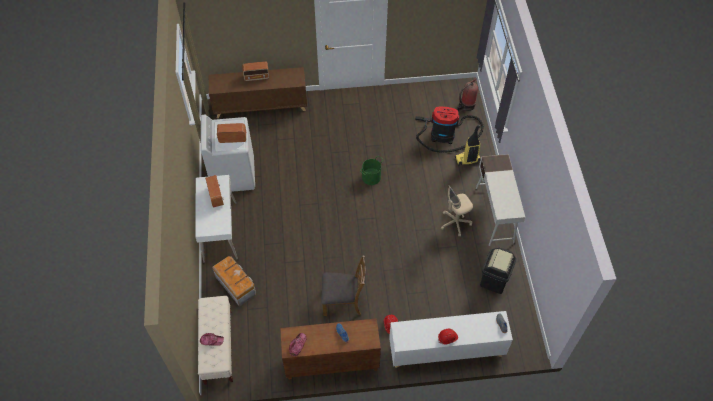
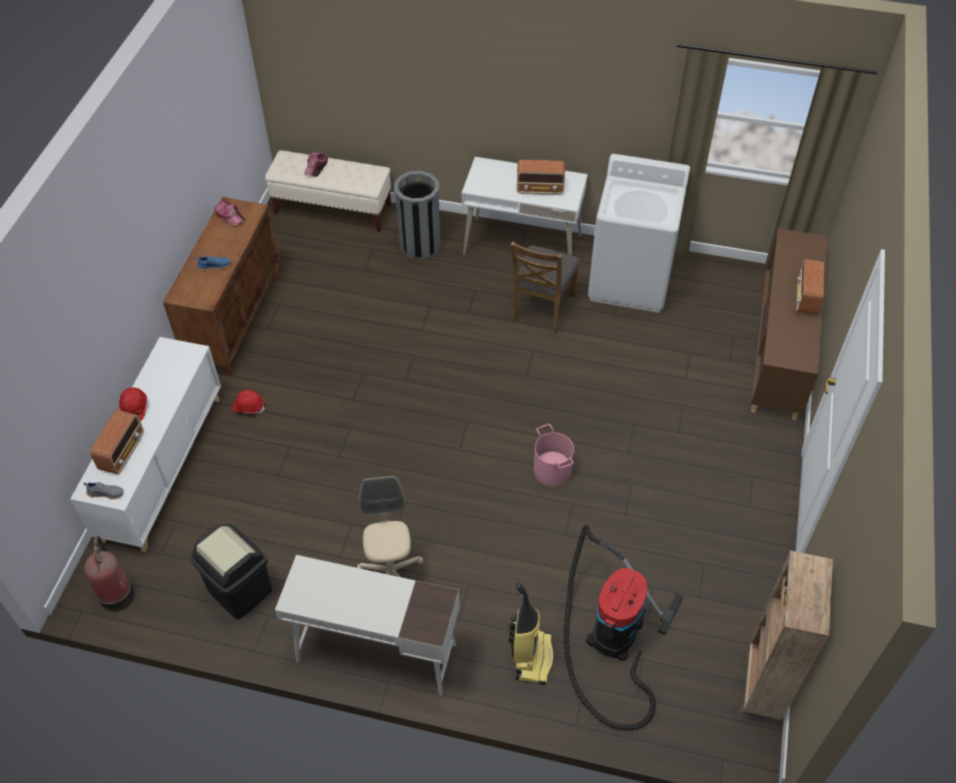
camera: 110 degrees right, 5 degrees down
storage box [212,256,256,307] -> grey trash can [394,171,441,259]
radio [217,123,246,143] -> radio moved to [90,410,144,474]
brown chair [321,255,366,316] -> brown chair moved to [510,241,580,335]
green bucket [360,156,383,185] -> pink bucket [533,424,574,486]
fire extinguisher [457,78,478,112] -> fire extinguisher moved to [84,536,135,612]
none -> brown bookcase [739,550,833,723]

